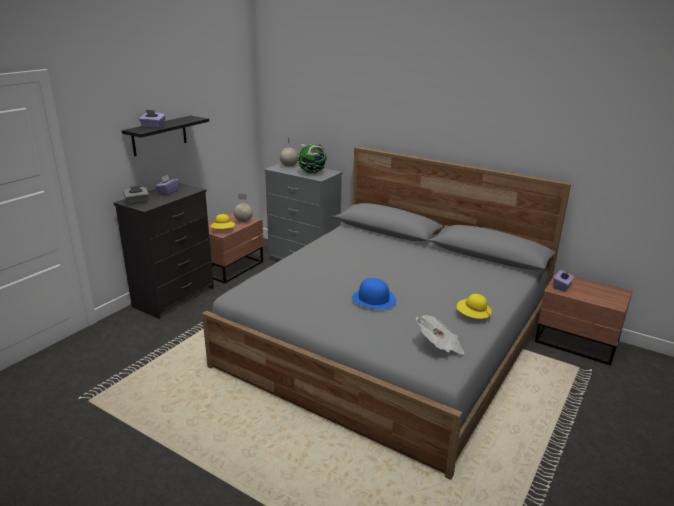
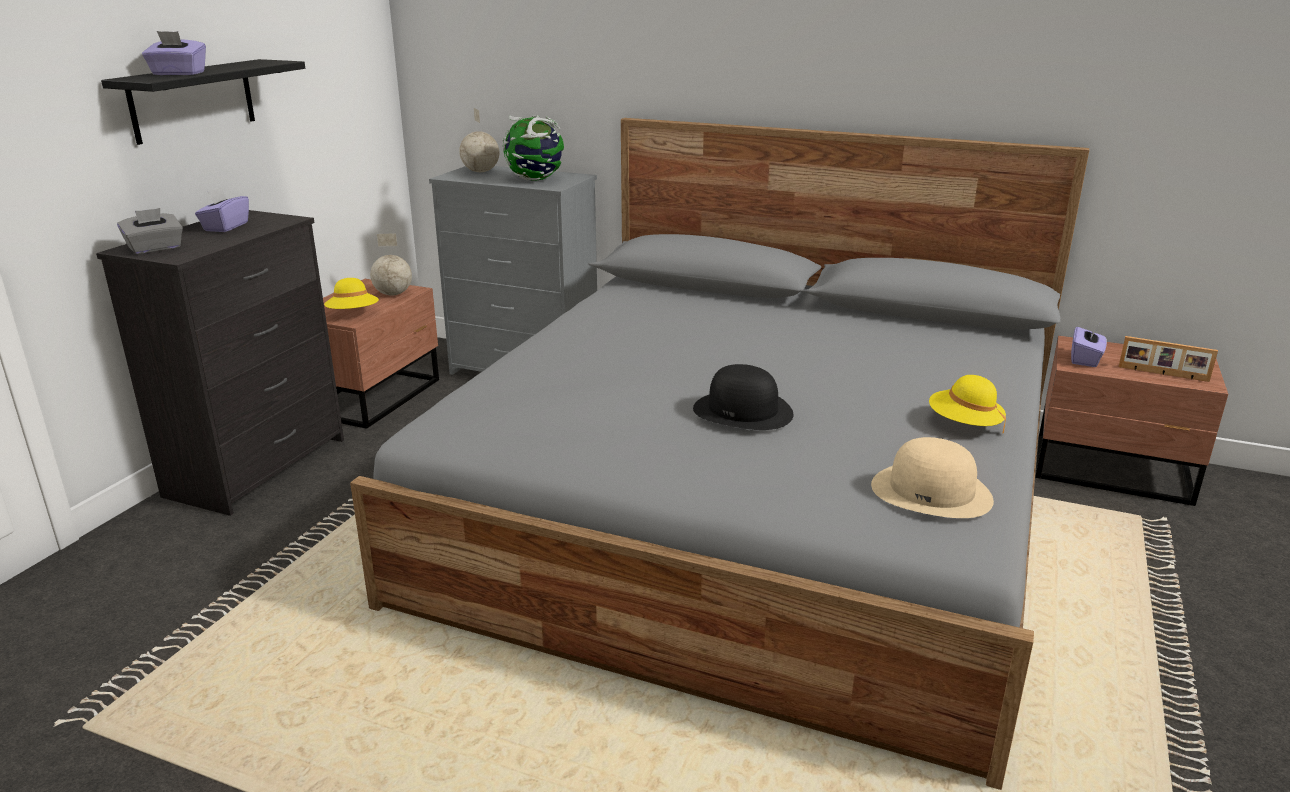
camera: 10 degrees left, 0 degrees up
blue hat [352,278,396,310] -> black hat [693,364,794,430]
newspaper [416,315,465,355] -> beige hat [871,437,994,518]
none -> picture frame [1118,336,1218,382]

